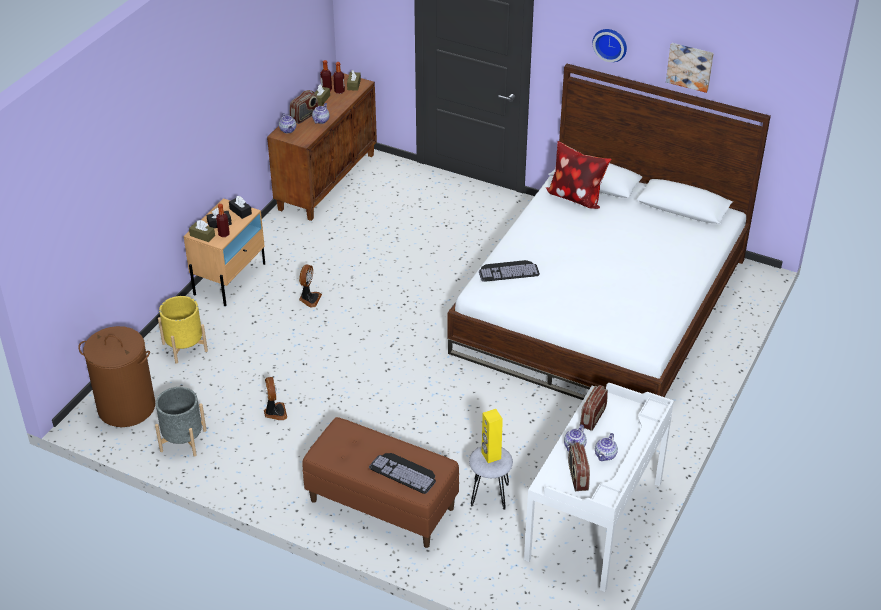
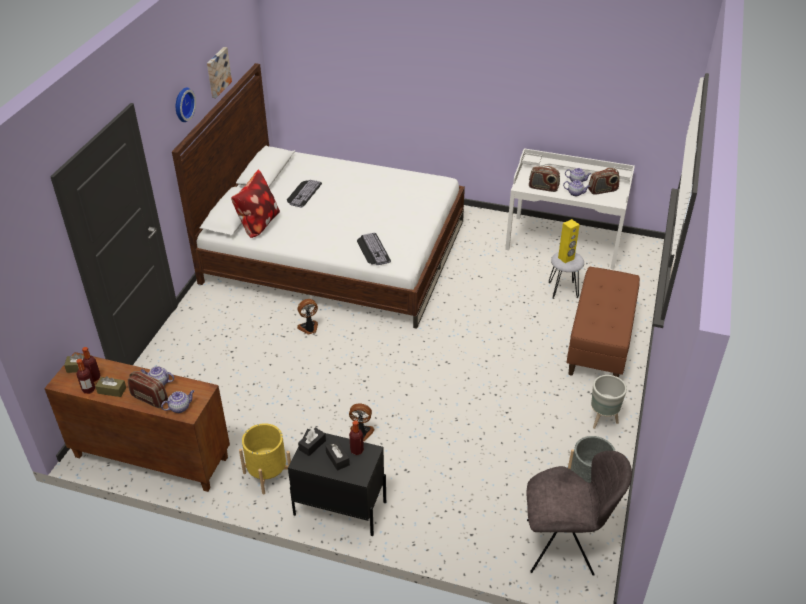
camera: 100 degrees left, 0 degrees up
brown laundry basket [78,326,155,427] -> grey chair [527,451,632,576]
yellow planter [158,296,208,364] -> yellow planter moved to [239,423,291,494]
beige nightstand [184,198,265,306] -> black nightstand [288,429,386,536]
brown tissue box [189,220,215,242] -> none
fan [264,377,287,420] -> fan moved to [297,299,318,335]
keyboard [369,453,436,494] -> keyboard moved to [287,180,322,208]
none -> grey planter [591,375,627,429]

